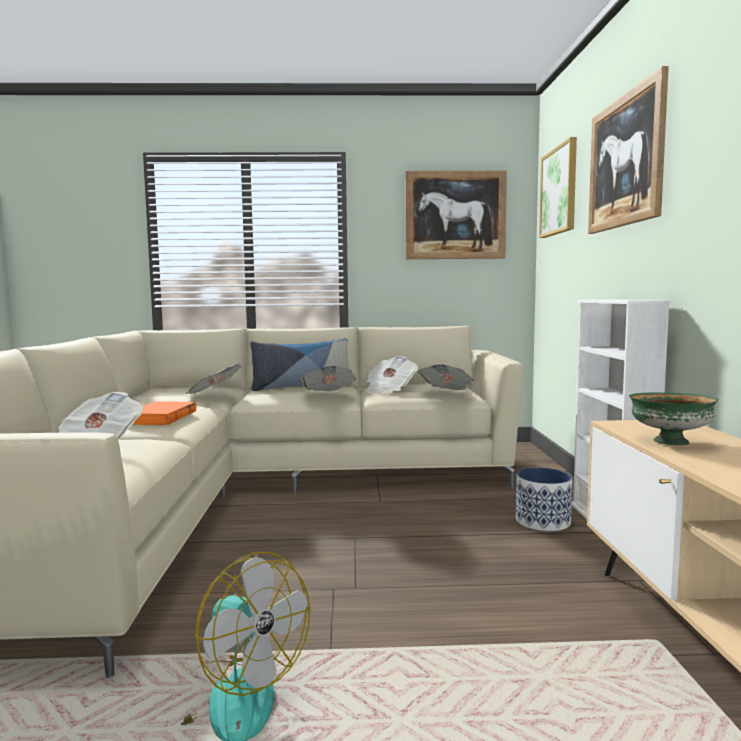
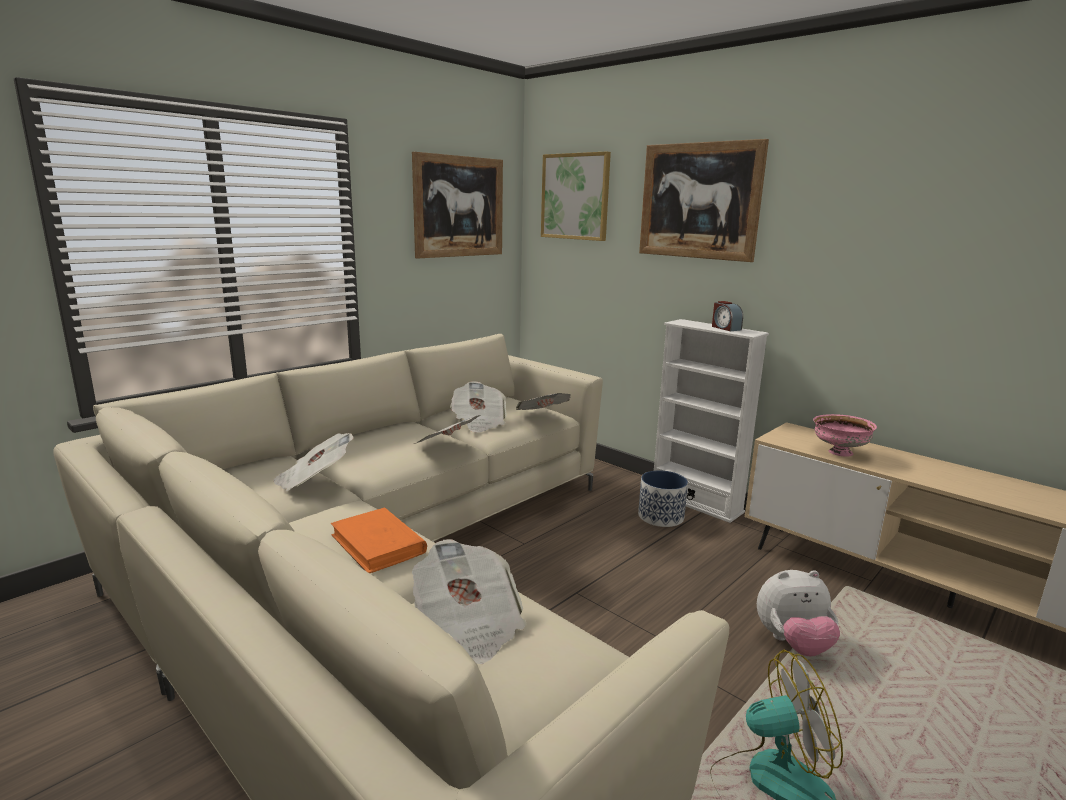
camera: 45 degrees left, 10 degrees up
pillow [250,338,352,391] -> none
green bowl [629,392,719,445] -> pink bowl [813,414,877,457]
none -> alarm clock [712,301,743,331]
none -> plush toy [757,570,840,657]

